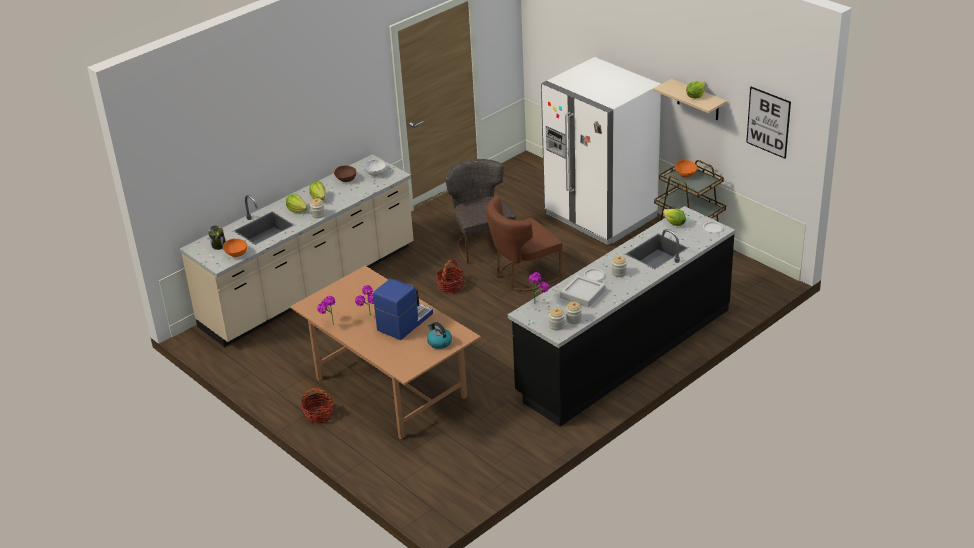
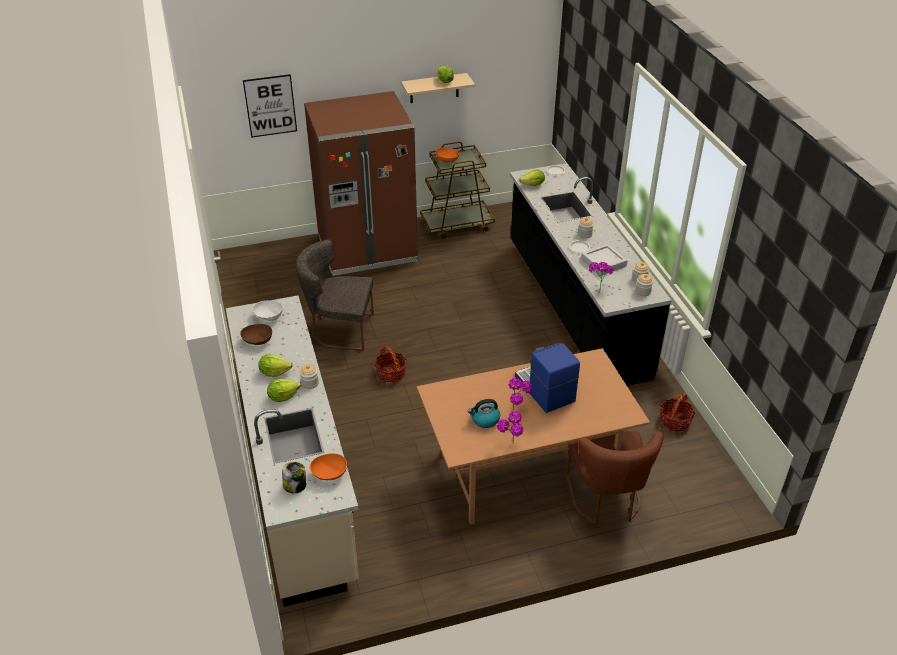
camera: 65 degrees left, 5 degrees up
basket [301,388,334,424] -> basket moved to [660,392,695,431]
kettle [427,322,452,349] -> kettle moved to [468,399,500,428]
brown chair [486,196,562,291] -> brown chair moved to [566,431,664,525]
white fridge [541,57,661,245] -> brown fridge [304,91,418,276]
picture [746,87,791,159] -> picture moved to [243,74,297,138]

